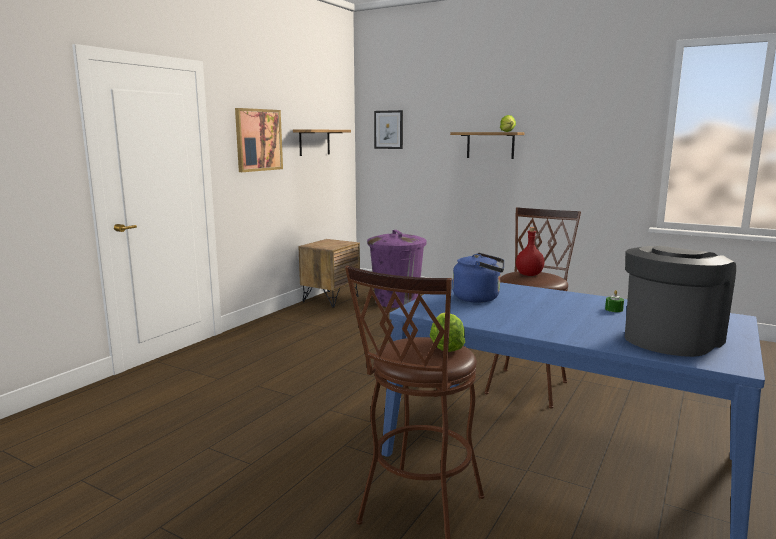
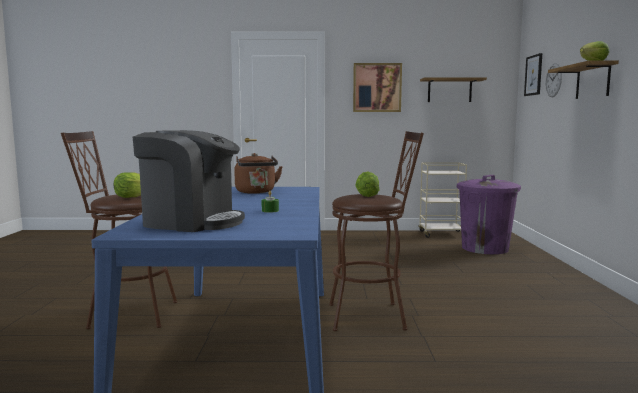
camera: 60 degrees right, 5 degrees down
brown nightstand [298,239,360,308] -> beige cart [418,162,467,238]
blue kettle [453,253,504,303] -> brown kettle [234,153,283,194]
red bottle [516,227,545,276] -> lettuce [355,172,380,197]
none -> wall clock [546,63,562,97]

